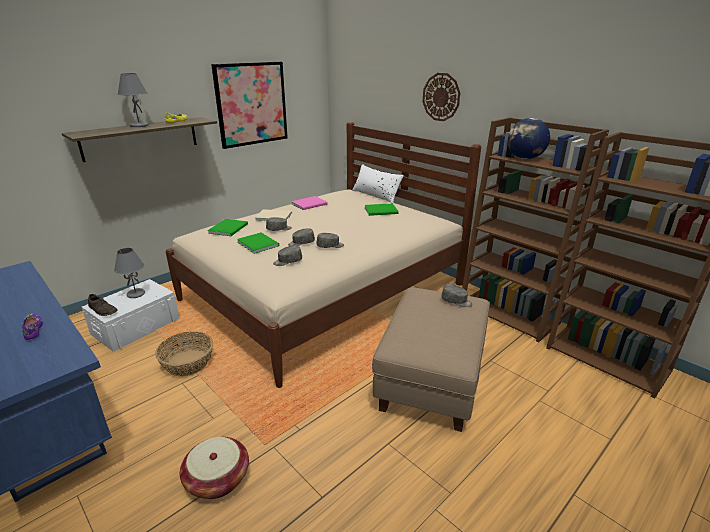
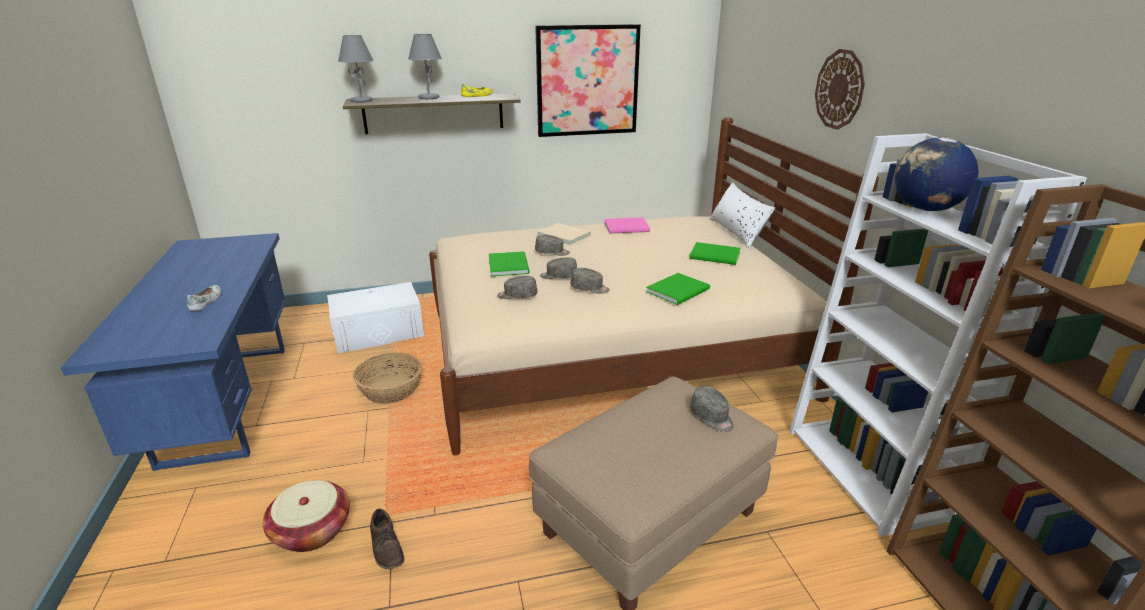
camera: 30 degrees right, 0 degrees up
purple shoe [22,313,43,340] -> white shoe [187,285,221,311]
brown shoe [88,294,118,316] -> brown shoe moved to [370,508,404,569]
grey table lamp [114,248,145,298] -> grey table lamp moved to [338,35,373,102]
green book [208,219,248,236] -> green book moved to [646,273,710,305]
brown bookcase [462,117,609,342] -> white bookcase [789,133,1087,537]

